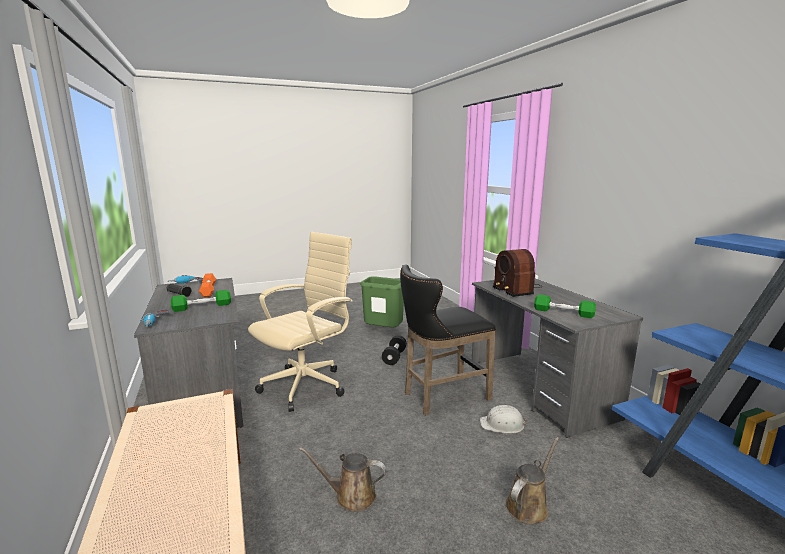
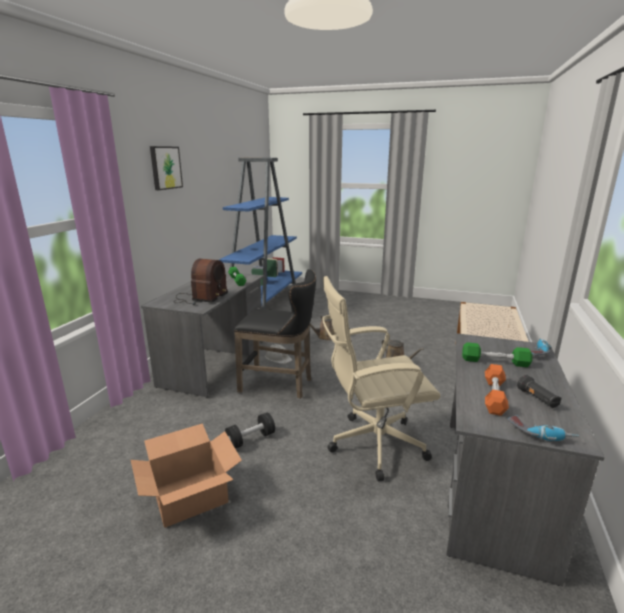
camera: 140 degrees left, 5 degrees up
green trash can [360,276,404,328] -> cardboard box [131,423,242,528]
none -> picture [150,146,183,190]

